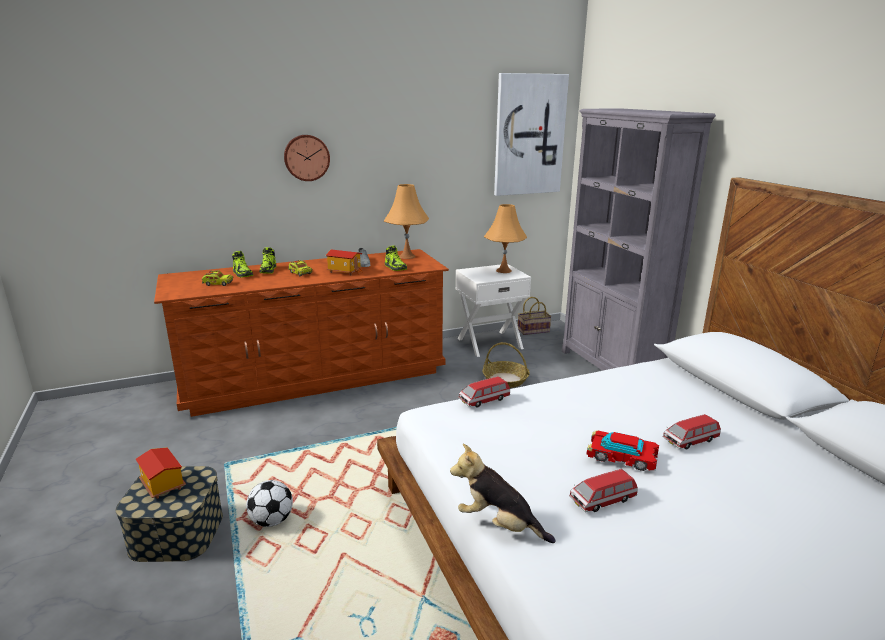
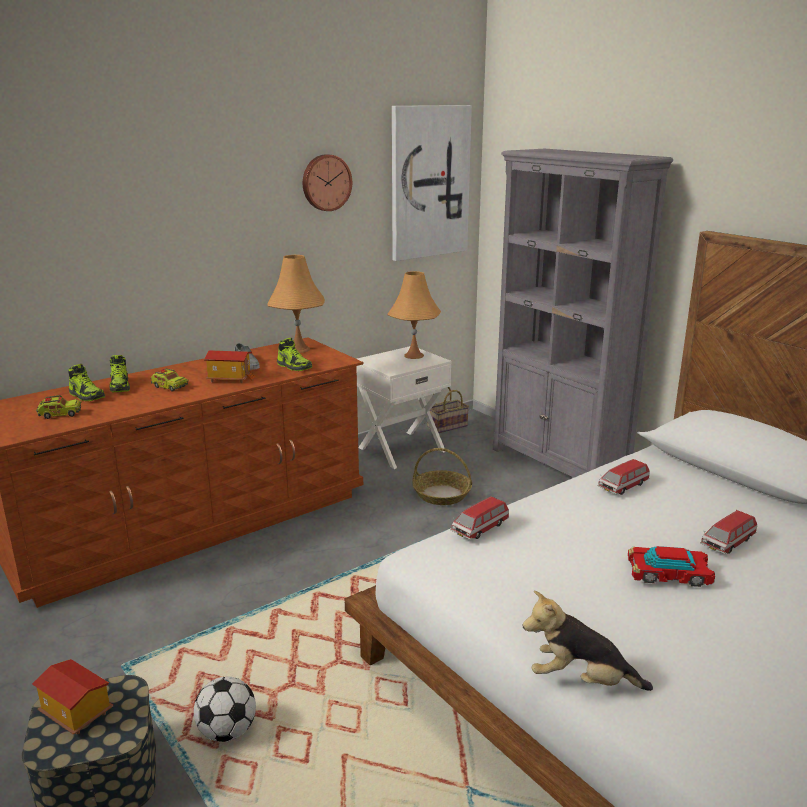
camera: 15 degrees left, 0 degrees up
wall clock [284,135,330,181] -> wall clock moved to [303,154,352,211]
toy car [569,469,638,512] -> toy car moved to [598,459,650,495]

